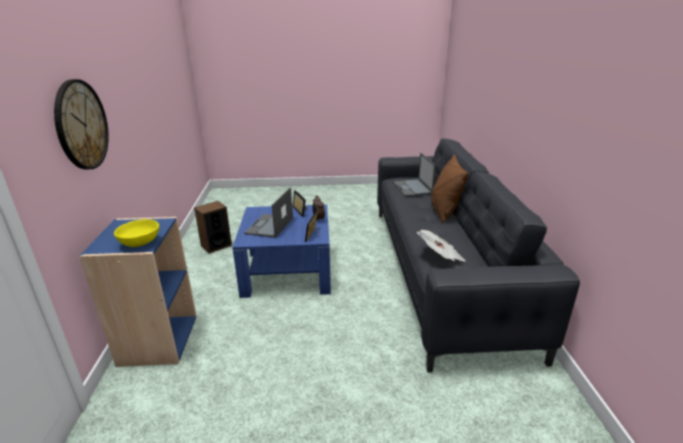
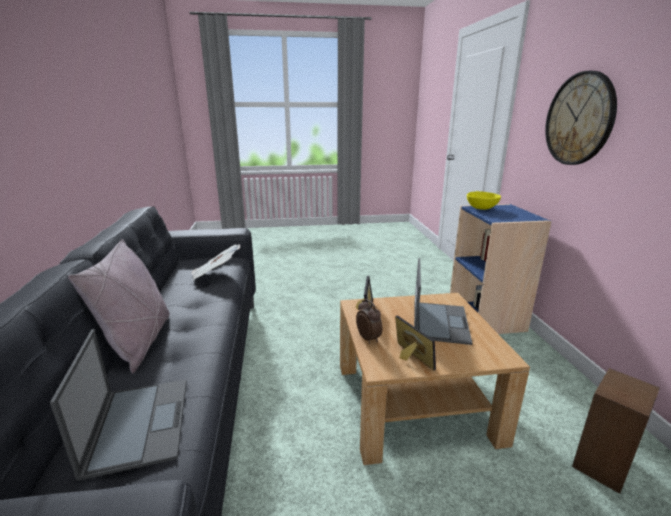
camera: 175 degrees right, 5 degrees down
blue coffee table [232,205,331,298] -> brown coffee table [340,293,530,465]
brown pillow [431,154,469,223] -> purple pillow [68,239,169,373]

